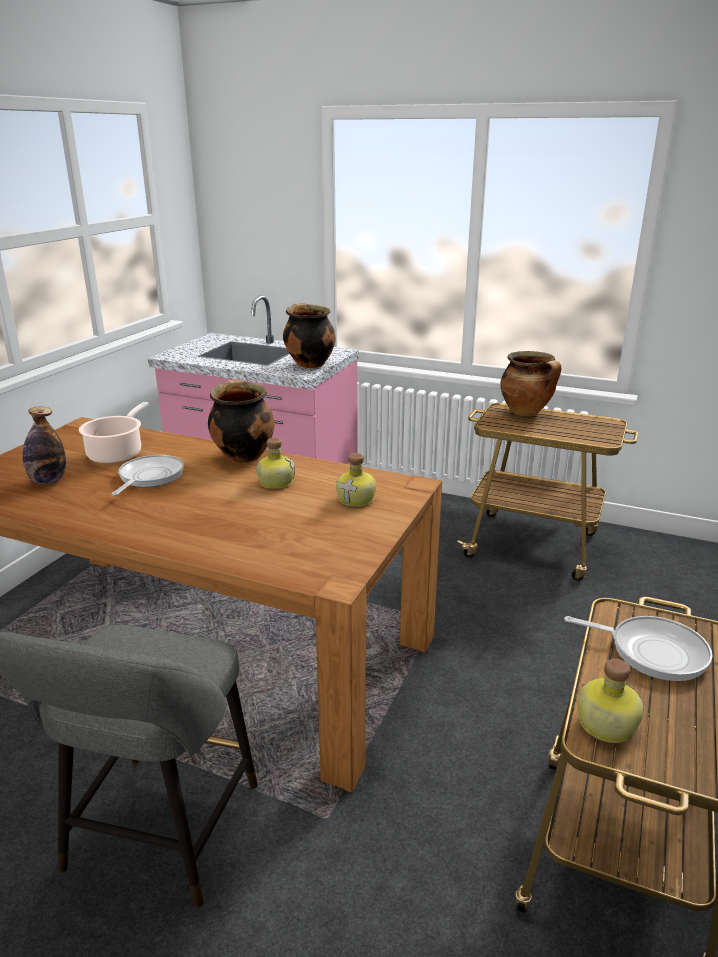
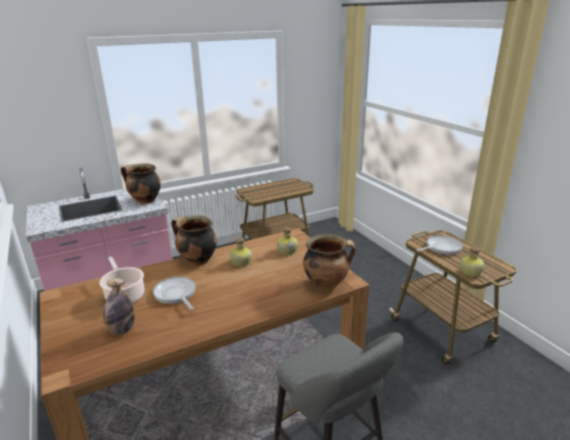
camera: 50 degrees left, 0 degrees up
cooking pot [500,351,561,416] -> cooking pot moved to [303,234,355,290]

